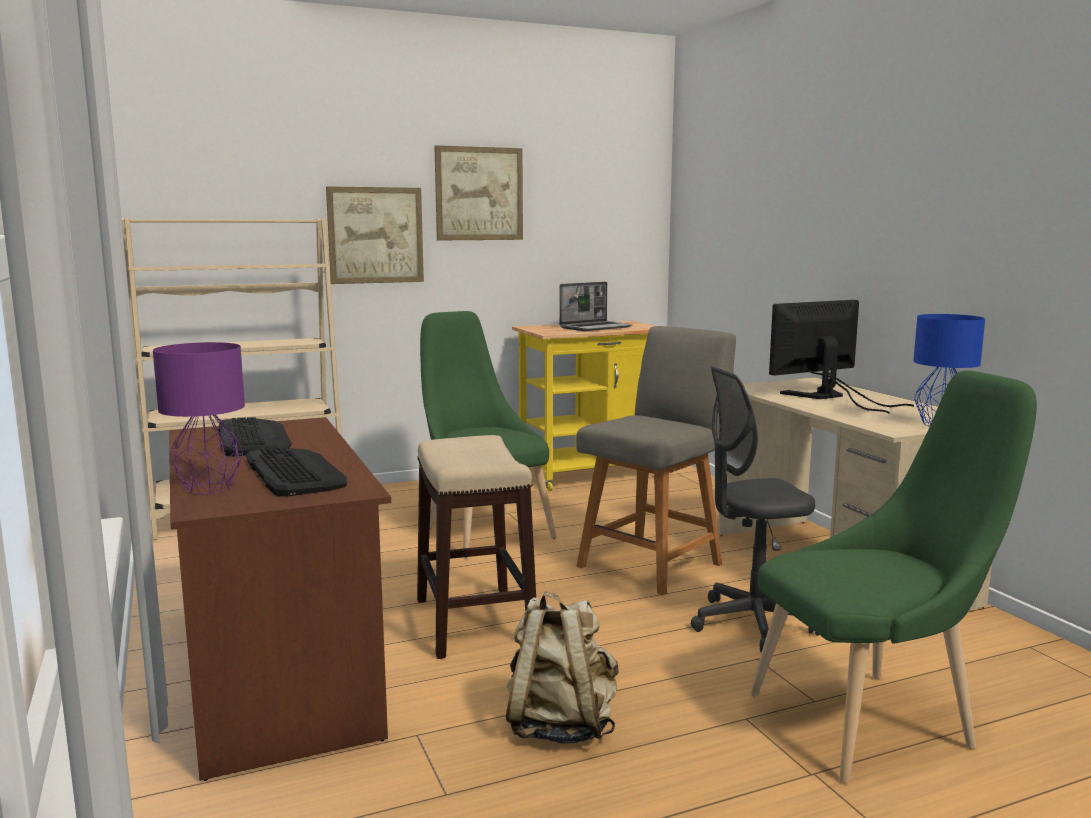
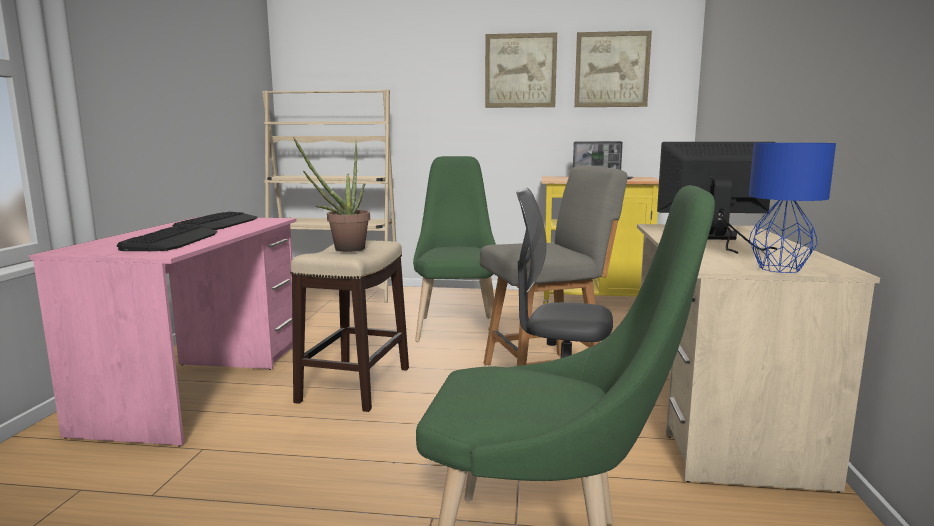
camera: 30 degrees right, 0 degrees up
purple table lamp [153,342,245,495] -> none
brown desk [169,417,391,781] -> pink desk [29,217,296,446]
picture [326,186,424,284] -> picture moved to [574,31,652,107]
beige backpack [506,592,619,744] -> none
none -> potted plant [293,137,370,252]

